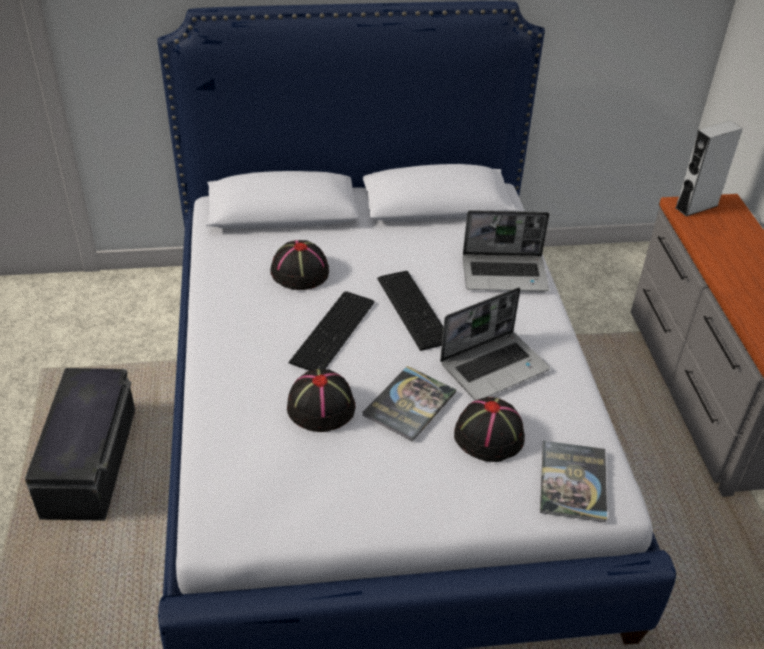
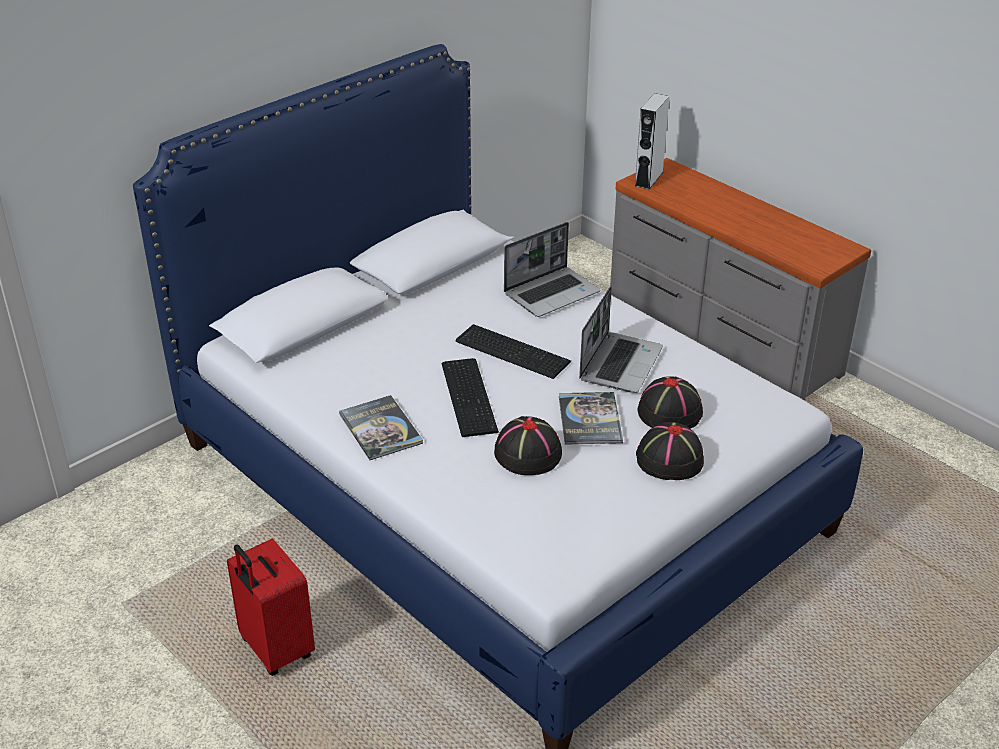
camera: 35 degrees left, 5 degrees down
black storage box [25,368,135,521] -> red suitcase [227,538,315,676]
black hat [270,240,329,290] -> black hat moved to [636,422,704,480]
book [540,441,607,522] -> book moved to [339,395,423,460]

